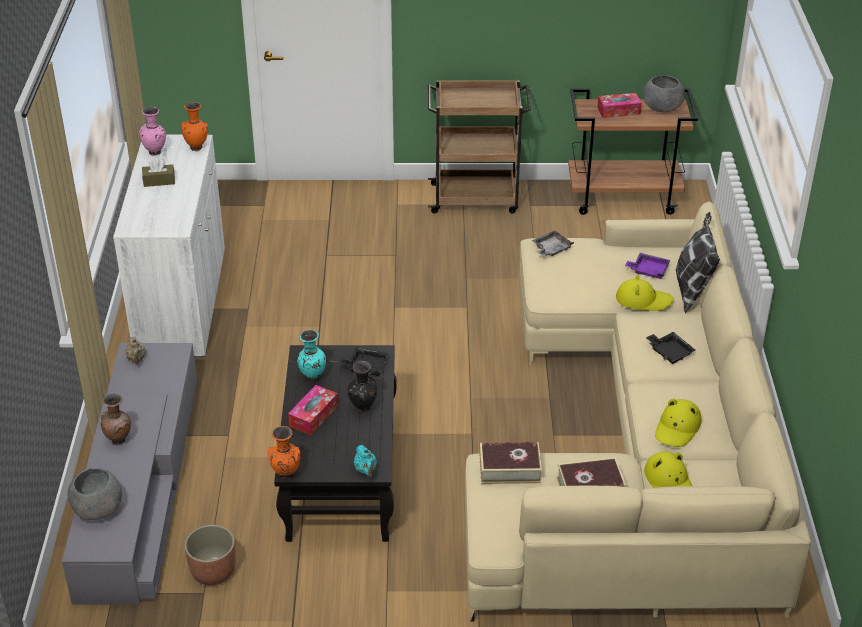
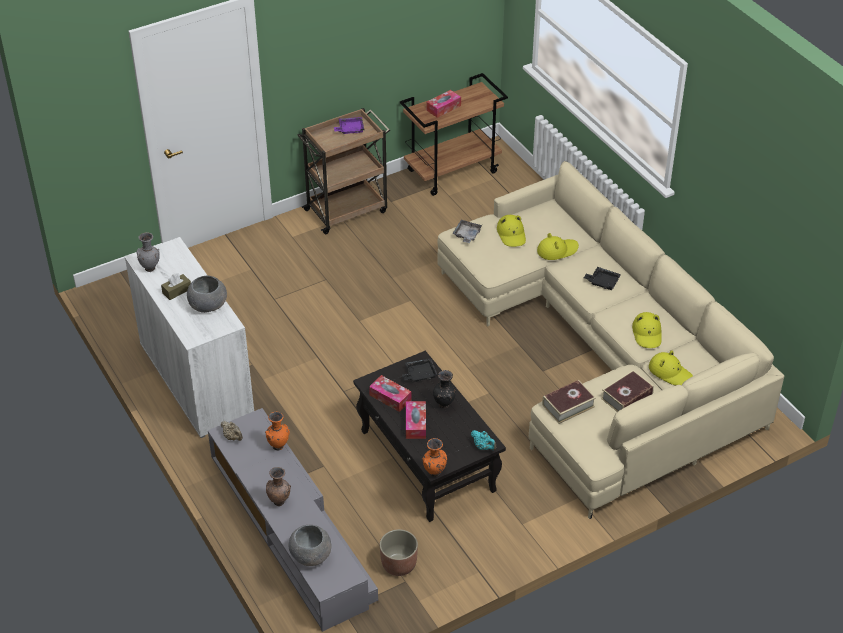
camera: 30 degrees left, 5 degrees up
pink vase [139,107,167,156] -> grey vase [136,233,160,272]
orange vase [181,102,208,151] -> orange vase moved to [265,412,290,450]
turquoise vase [297,330,326,383] -> tissue box [369,375,411,412]
purple tray [625,253,670,279] -> purple tray moved to [334,117,364,134]
grey bowl [643,75,685,112] -> grey bowl moved to [187,276,227,313]
pillow [676,212,720,313] -> none
none -> yellow hat [497,215,526,247]

